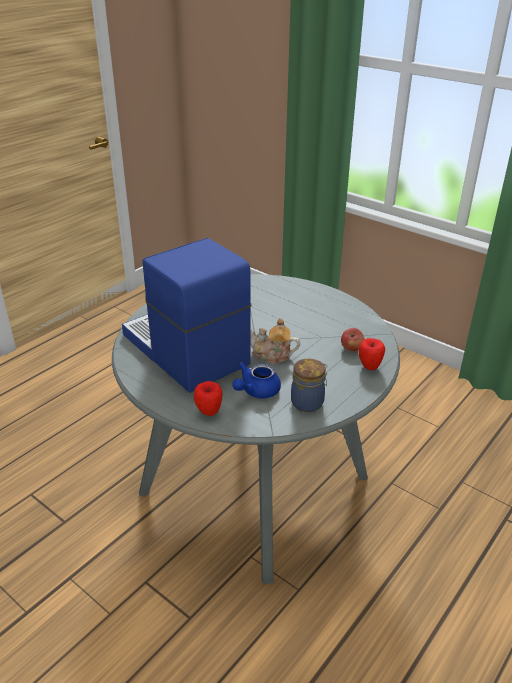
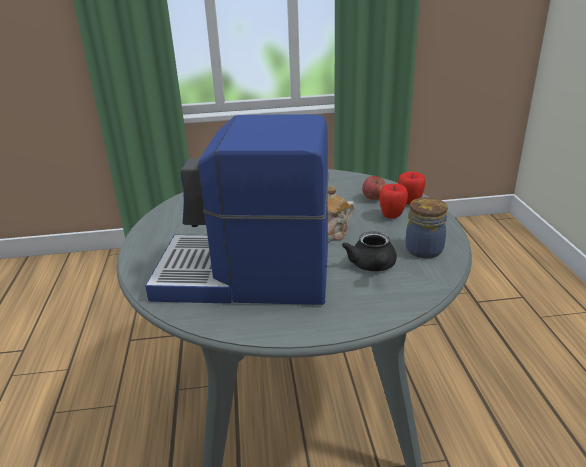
camera: 45 degrees left, 5 degrees down
apple [194,381,223,416] -> apple moved to [379,184,408,219]
blue teapot [232,362,281,398] -> black teapot [342,231,397,271]

